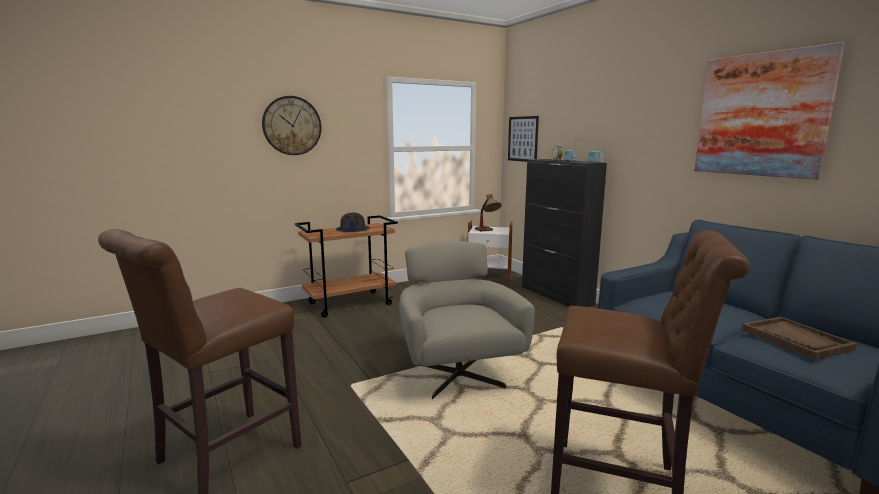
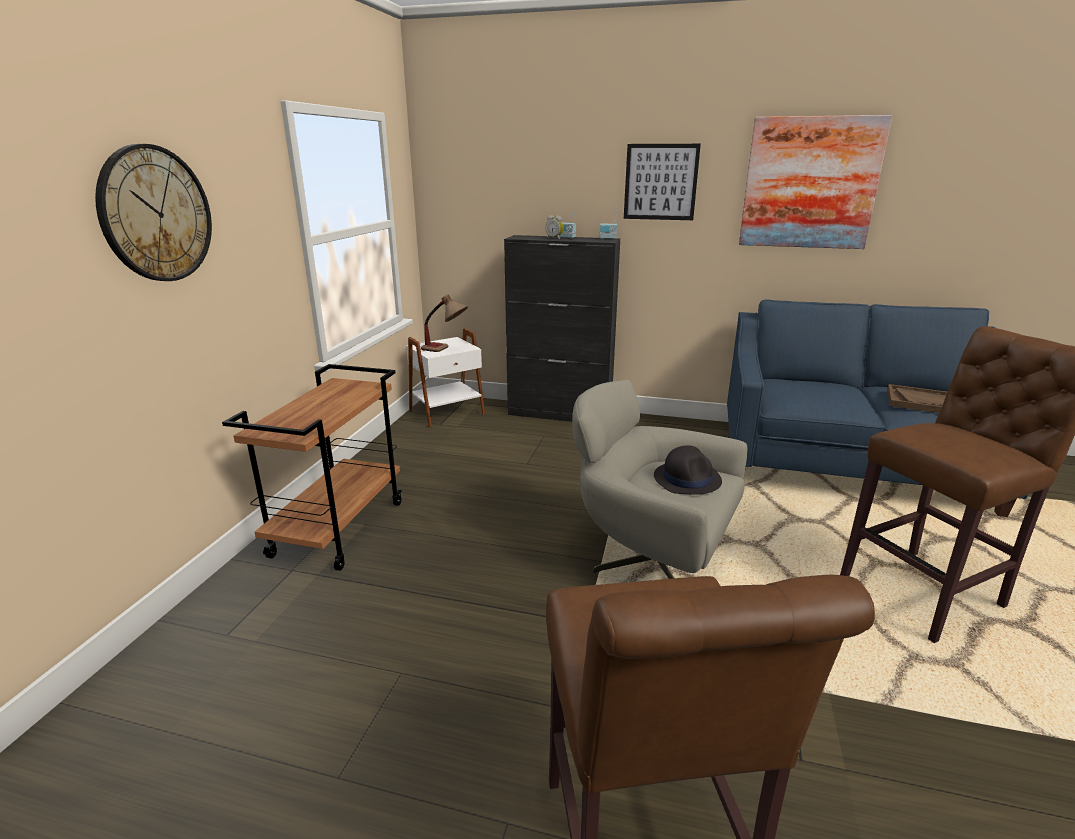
camera: 45 degrees left, 10 degrees up
black hat [336,213,370,232] -> black hat moved to [654,446,722,495]
picture [508,116,539,162] -> picture moved to [624,144,701,220]

